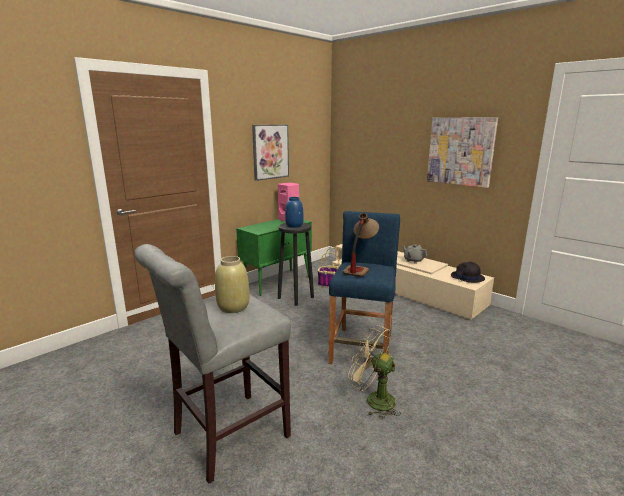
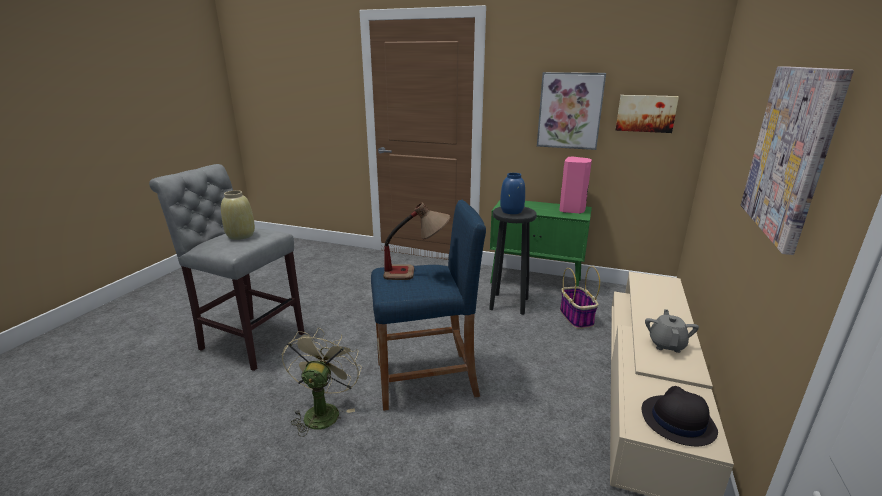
camera: 65 degrees right, 5 degrees up
none -> picture [616,95,679,133]

